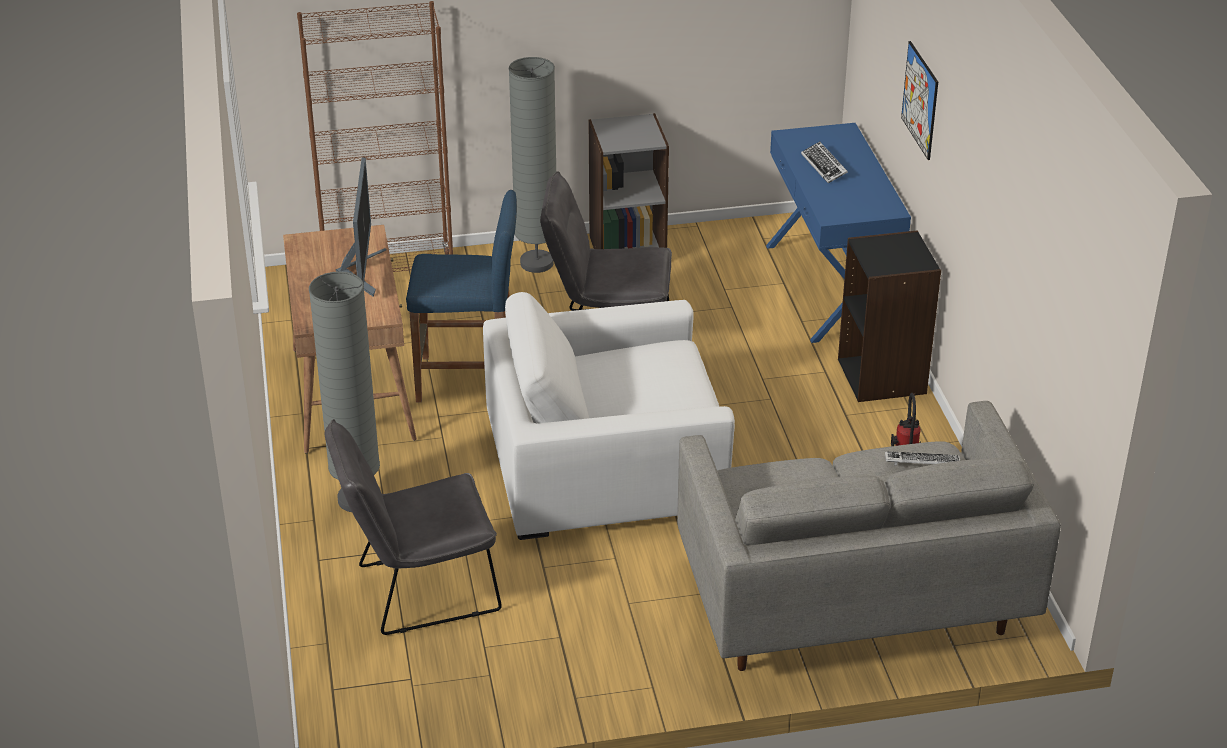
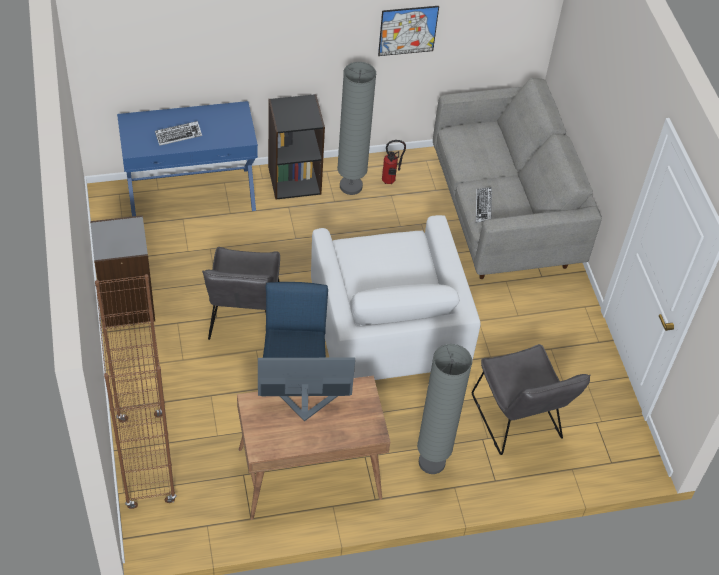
camera: 95 degrees left, 15 degrees up
grey floor lamp [509,57,556,273] -> grey floor lamp moved to [337,62,376,195]
keyboard [885,451,960,465] -> keyboard moved to [476,187,492,223]
picture [901,41,938,160] -> picture moved to [378,6,439,56]

